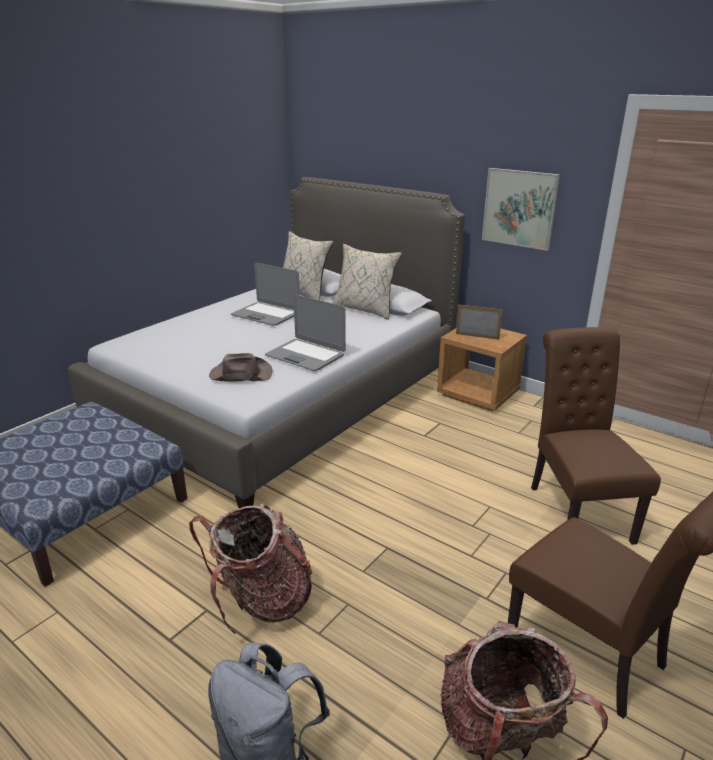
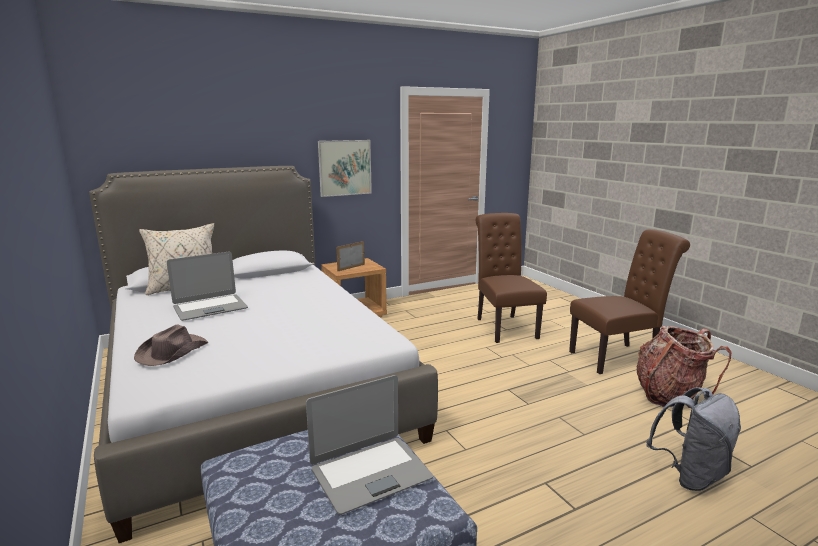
camera: 65 degrees left, 10 degrees down
backpack [189,503,312,635] -> none
brown hat [209,353,272,381] -> brown hat moved to [134,325,208,366]
laptop [265,294,346,371] -> laptop moved to [306,375,433,515]
beige pillow [332,244,402,320] -> none
brown chair [531,327,661,545] -> brown chair turned 60 degrees clockwise [476,213,547,343]

